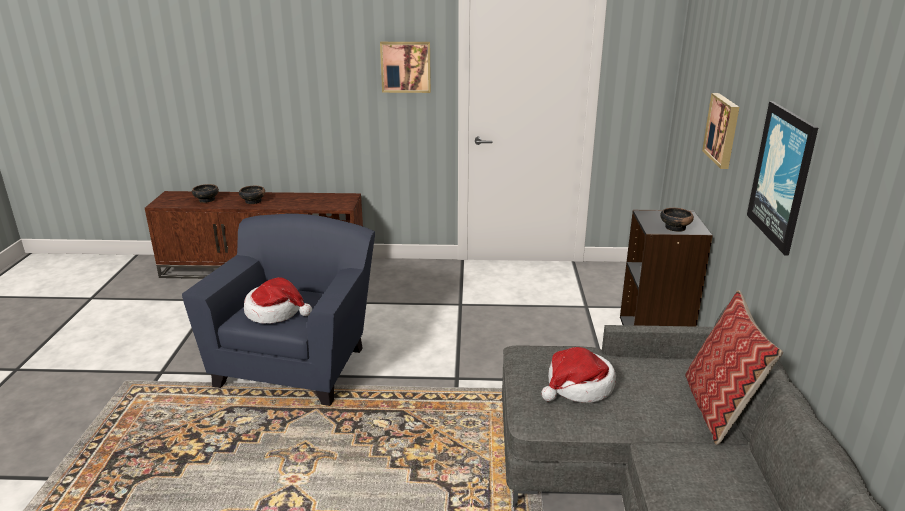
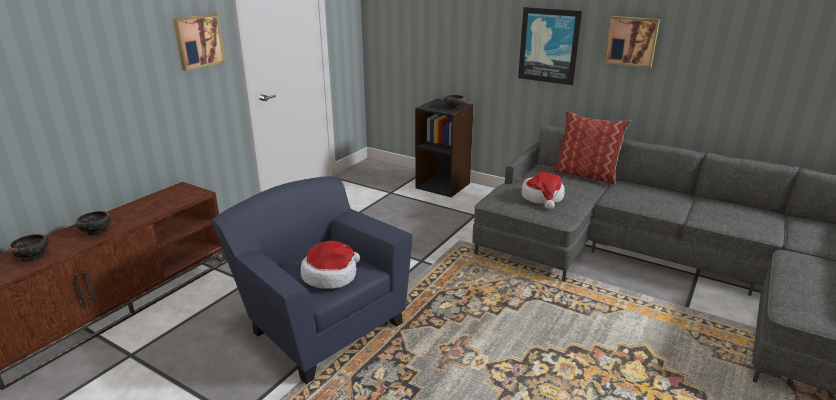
camera: 60 degrees left, 0 degrees up
picture [702,93,739,169] -> picture moved to [604,16,660,68]

